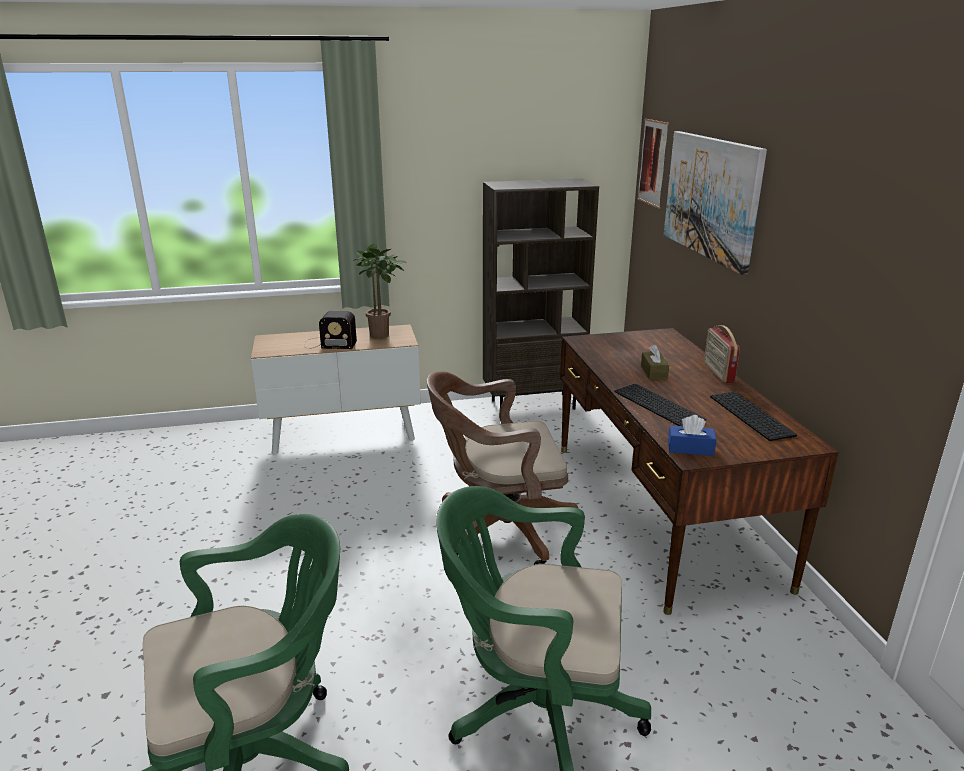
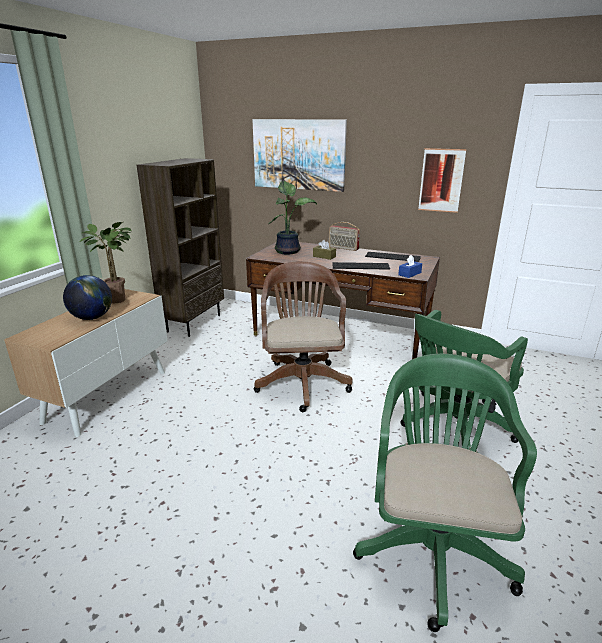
camera: 55 degrees left, 0 degrees up
radio [304,311,357,349] -> globe [63,275,112,320]
brown office chair [426,371,578,565] -> brown office chair turned 150 degrees clockwise [254,261,353,412]
picture [638,119,669,209] -> picture moved to [418,148,466,213]
none -> potted plant [268,181,317,255]

